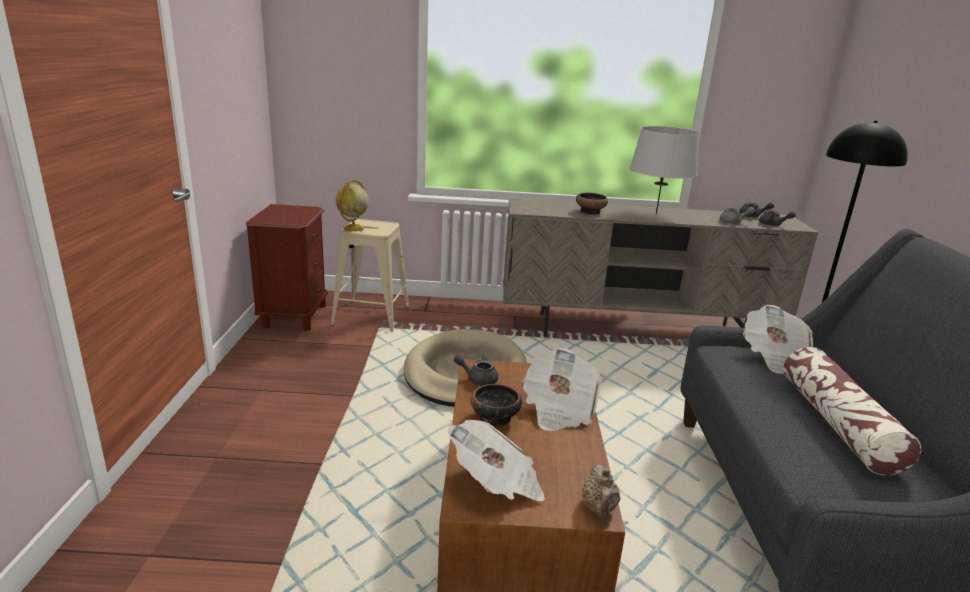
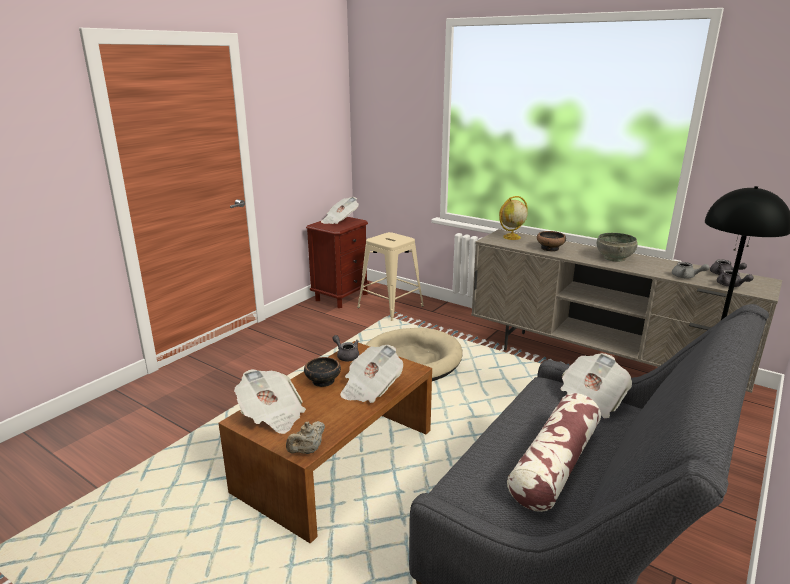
camera: 35 degrees right, 0 degrees up
globe [336,180,369,232] -> globe moved to [499,196,528,240]
grey table lamp [630,126,699,214] -> grey bowl [597,233,638,262]
none -> newspaper [321,197,359,224]

